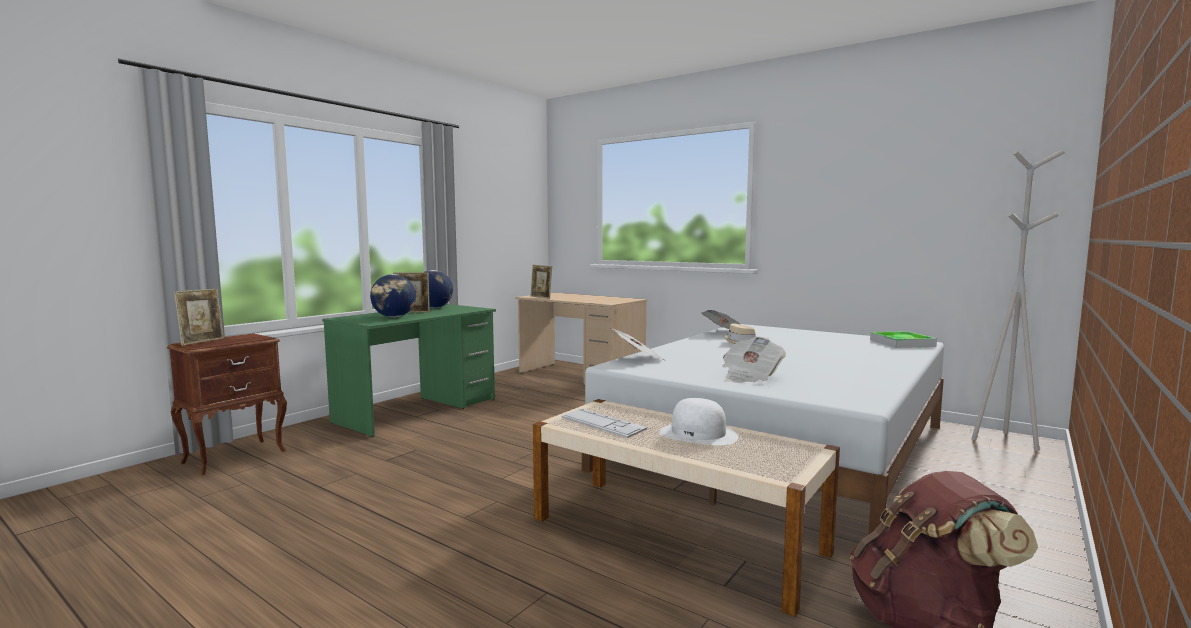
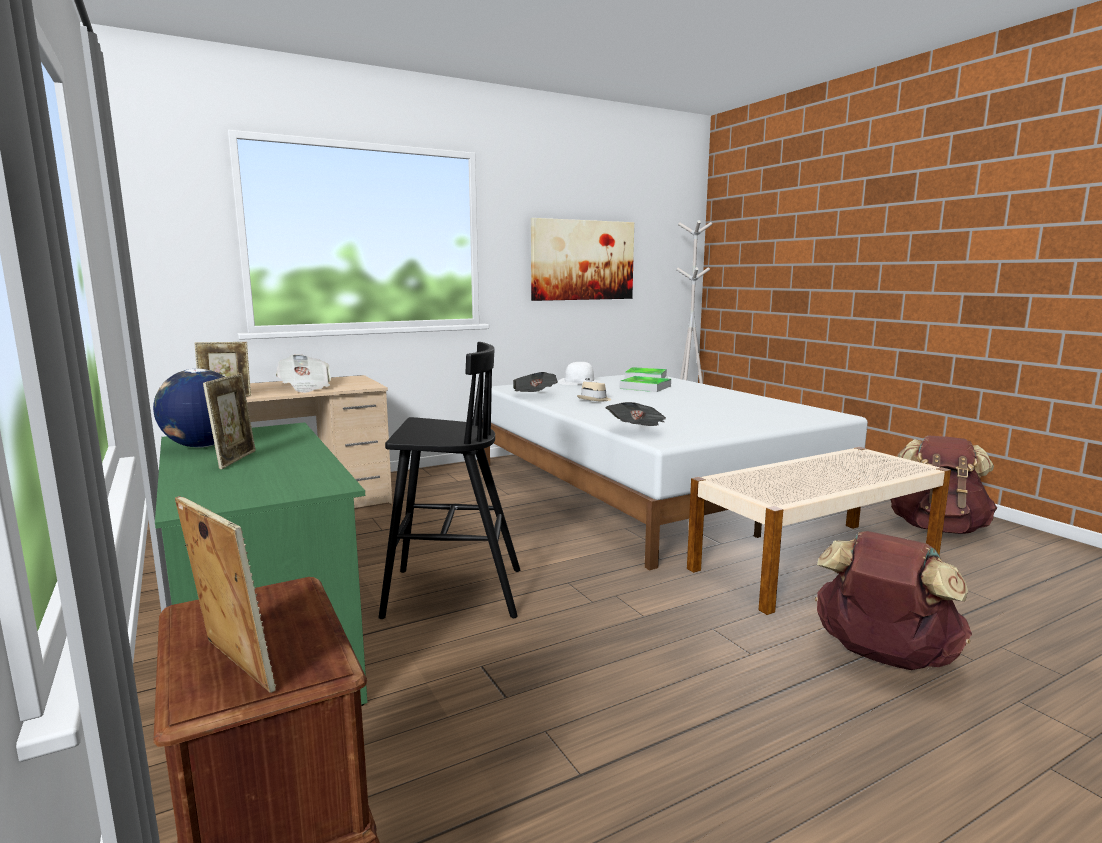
camera: 65 degrees left, 5 degrees up
globe [370,274,416,318] -> none
keyboard [561,408,647,438] -> none
white hat [660,398,738,445] -> white hat moved to [558,362,601,385]
newspaper [722,337,786,383] -> newspaper moved to [276,354,331,393]
none -> black stool [379,342,520,619]
none -> picture [531,218,634,301]
none -> tray [619,376,671,392]
none -> brown backpack [815,531,972,670]

